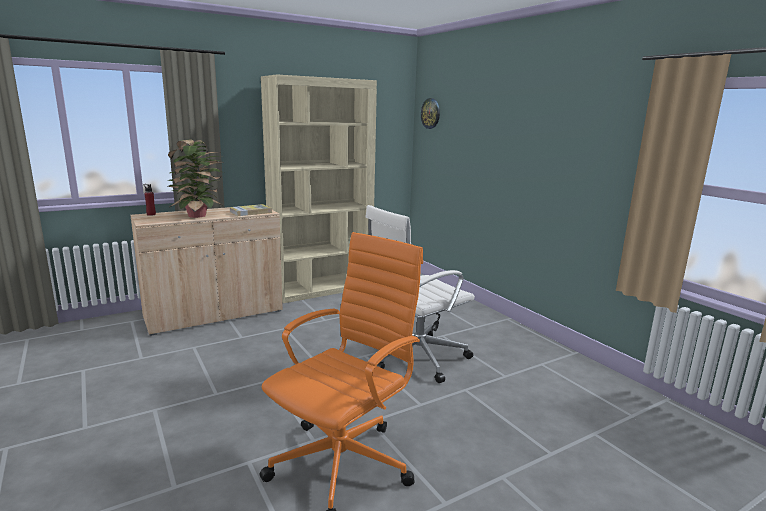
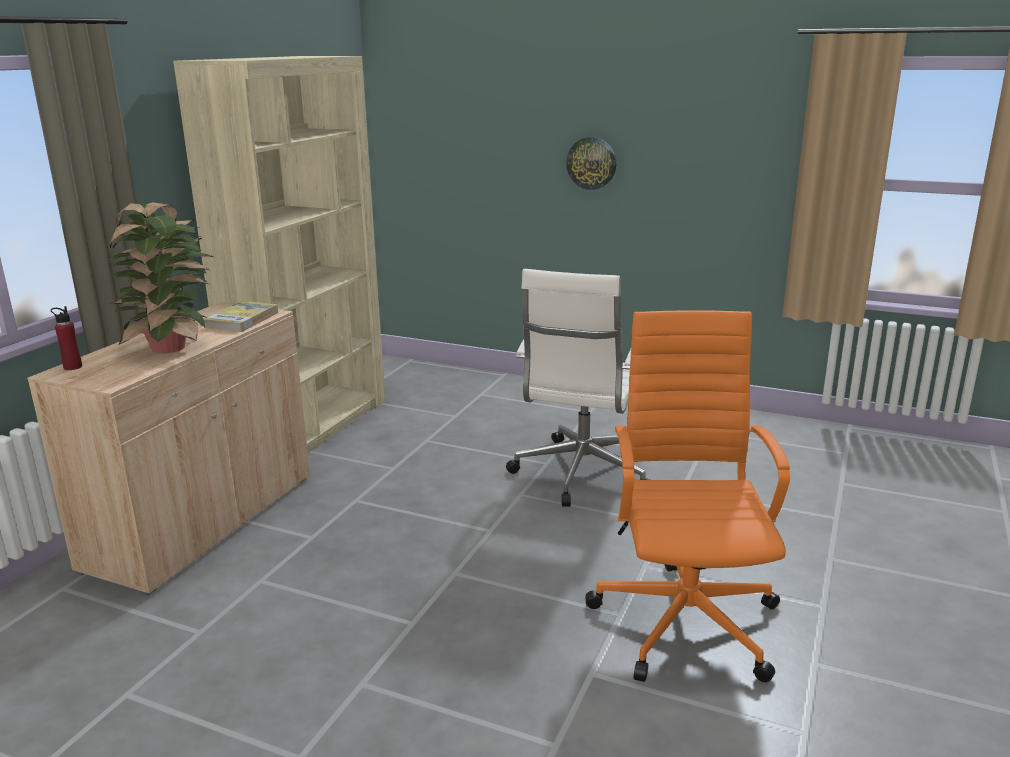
camera: 35 degrees left, 5 degrees up
wall clock [421,98,440,129] -> wall clock moved to [566,137,616,190]

